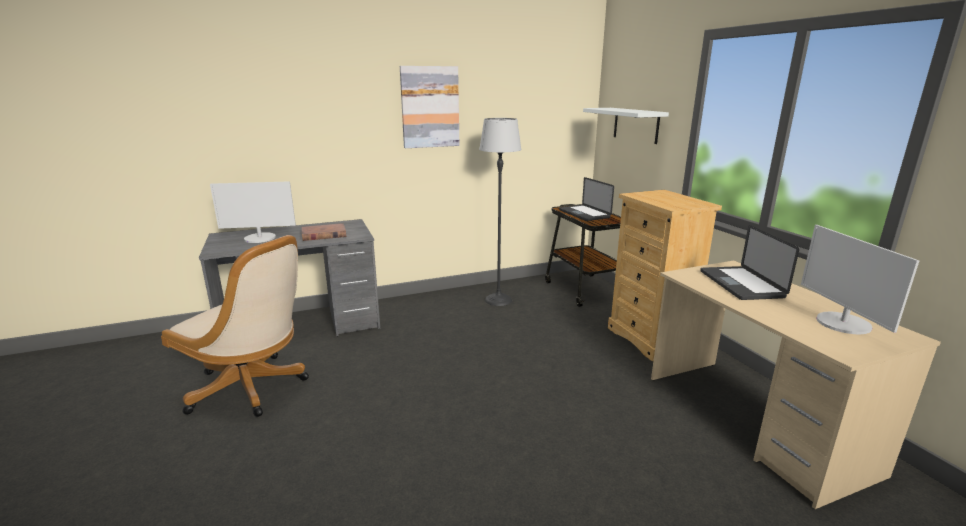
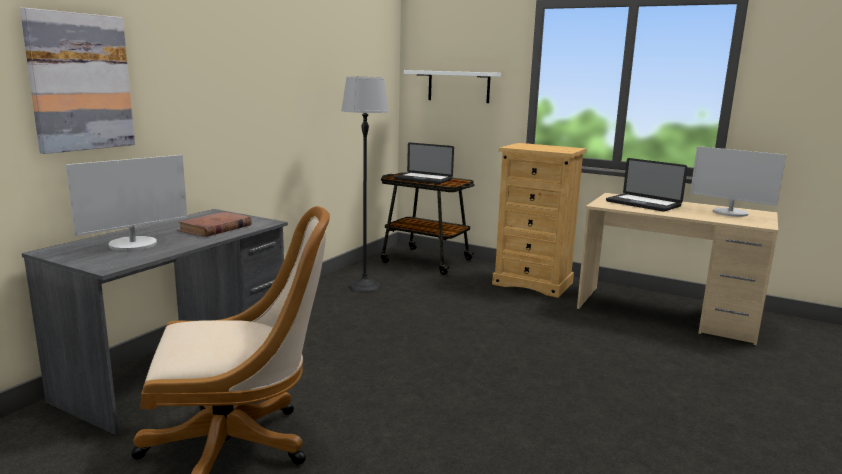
camera: 40 degrees left, 5 degrees down
picture [400,66,459,148] -> picture moved to [20,8,135,154]

